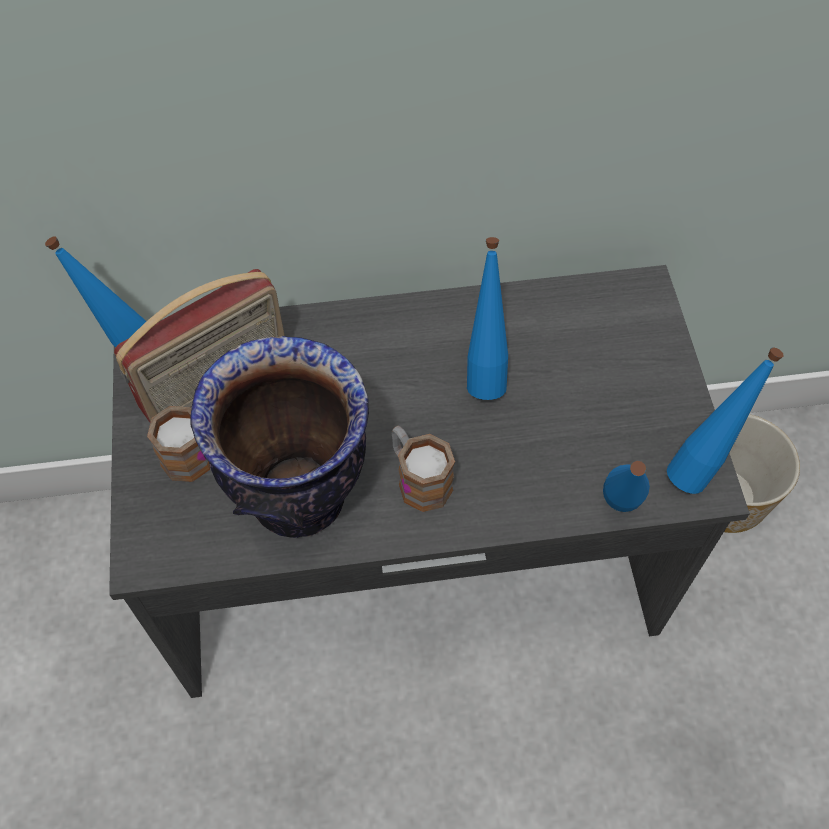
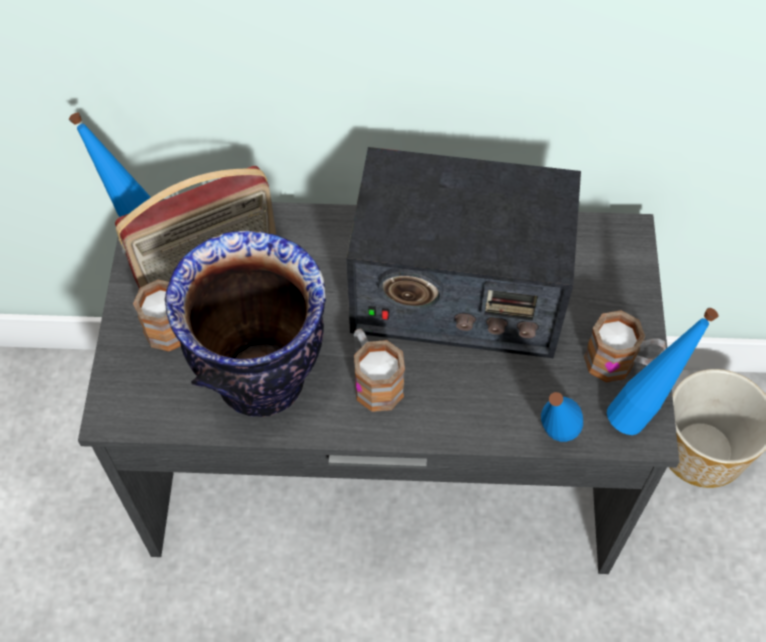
camera: 10 degrees right, 0 degrees up
blue bottle [467,237,508,400] -> radio [346,147,581,358]
none -> mug [584,310,666,382]

